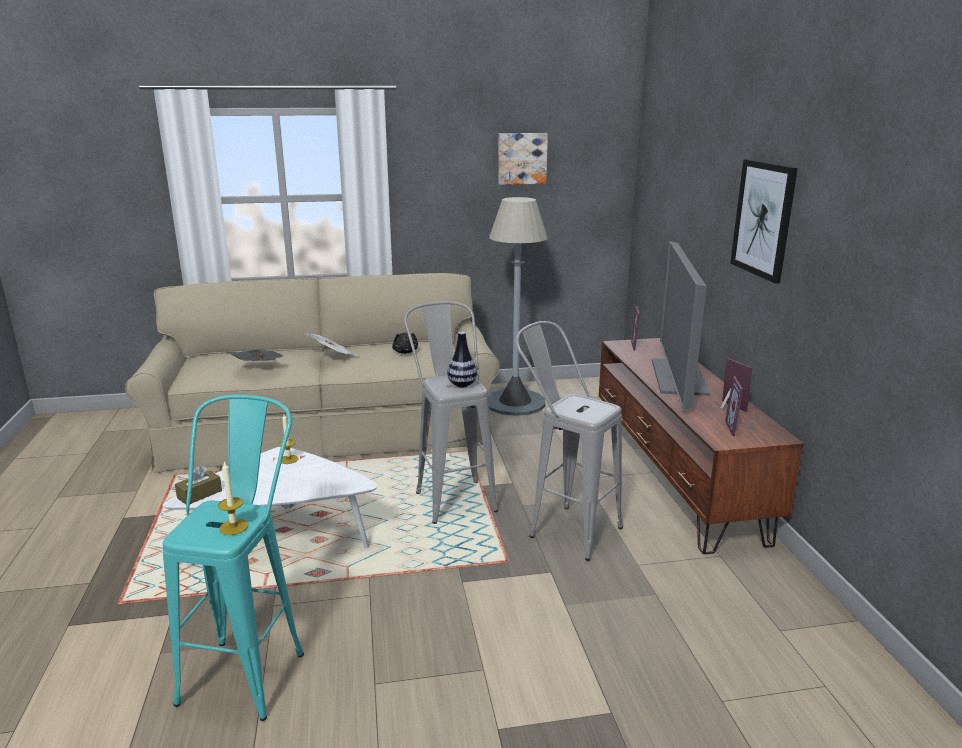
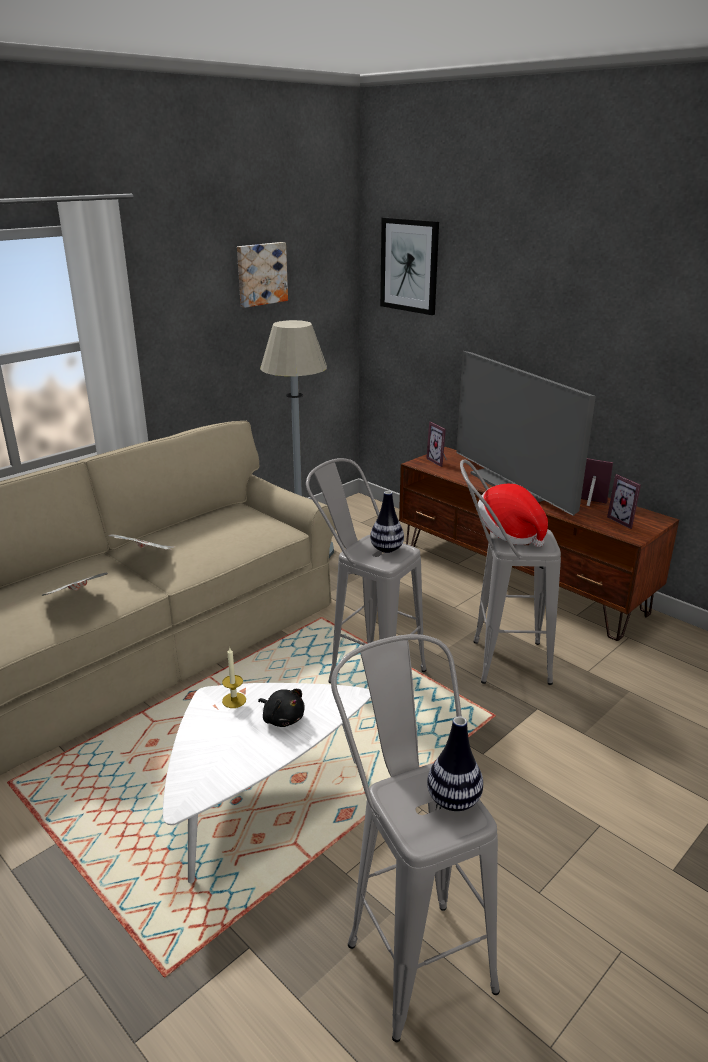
camera: 35 degrees left, 5 degrees up
turquoise stool [163,395,304,721] -> grey stool [331,634,500,1042]
brown tissue box [175,466,222,504] -> none
candle [218,461,248,535] -> vase [427,716,483,811]
black plush toy [392,333,418,354] -> black plush toy moved to [258,689,305,727]
picture [730,159,798,283] -> picture moved to [380,218,439,315]
none -> hat [478,483,548,547]

